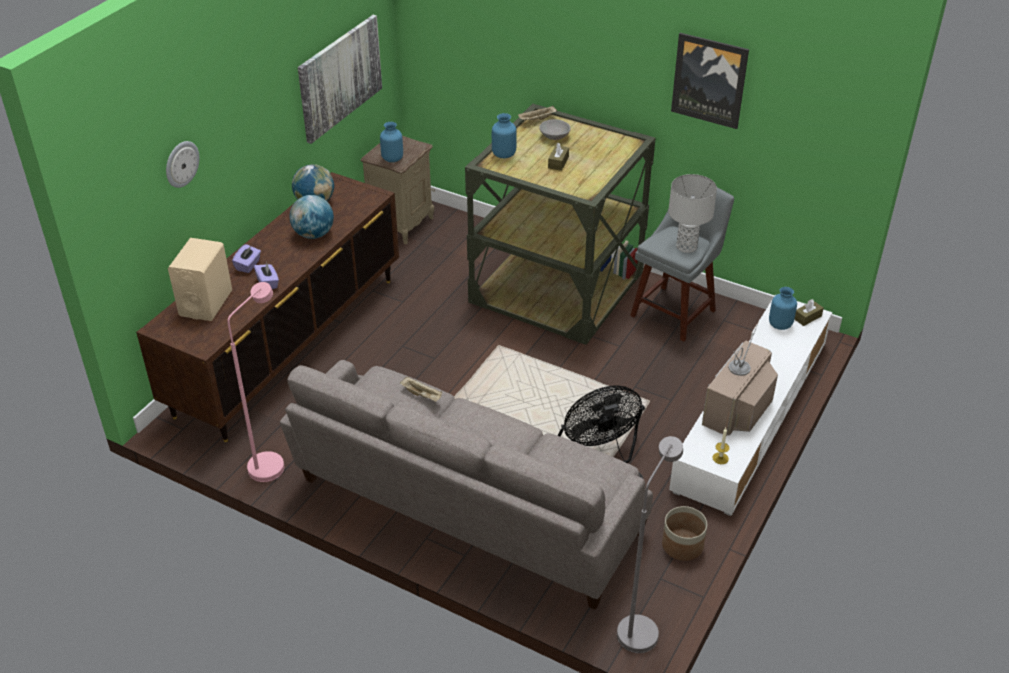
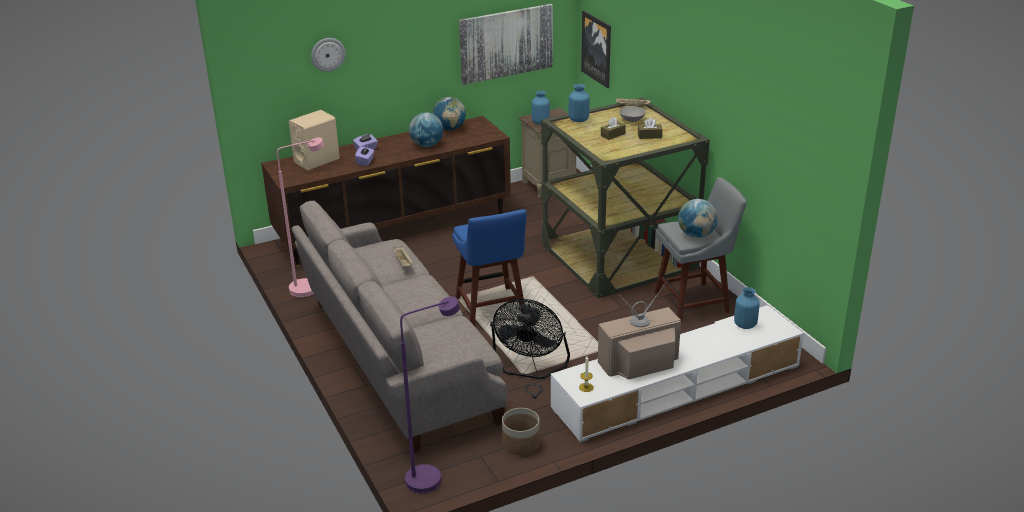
camera: 35 degrees right, 10 degrees down
grey floor lamp [617,436,683,653] -> purple floor lamp [400,297,460,493]
white table lamp [668,174,717,253] -> globe [678,199,718,238]
picture [671,33,749,129] -> picture moved to [581,11,611,88]
brown tissue box [794,299,824,326] -> brown tissue box moved to [638,118,662,139]
none -> blue stool [452,209,527,326]

